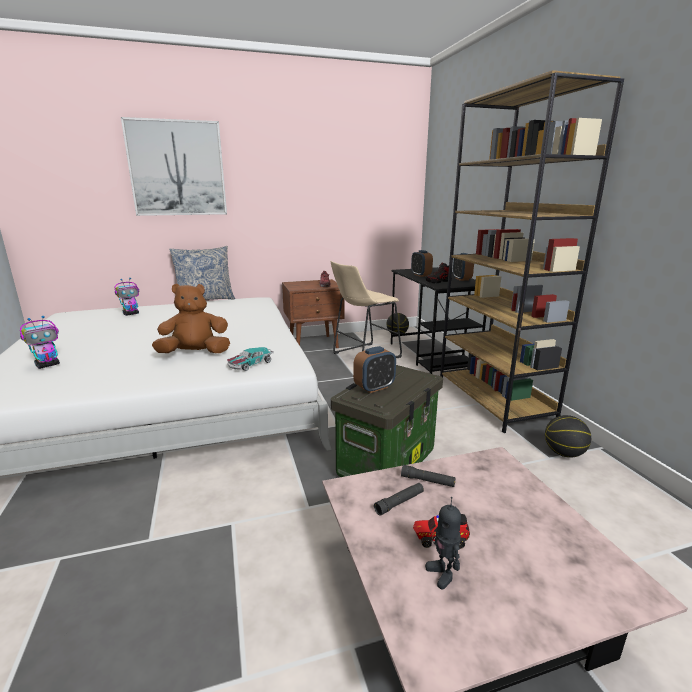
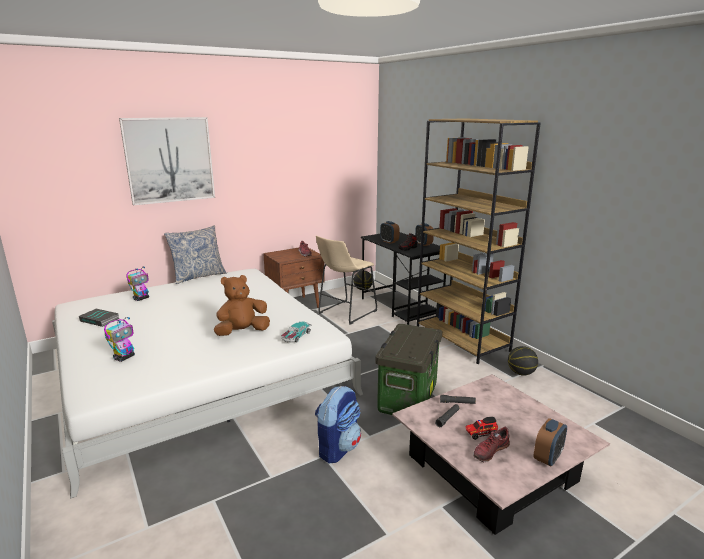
camera: 15 degrees left, 0 degrees up
alarm clock [353,346,396,393] -> alarm clock moved to [533,418,567,466]
toy robot [425,497,461,590] -> shoe [473,427,510,462]
none -> book [79,309,119,327]
none -> backpack [315,386,361,463]

